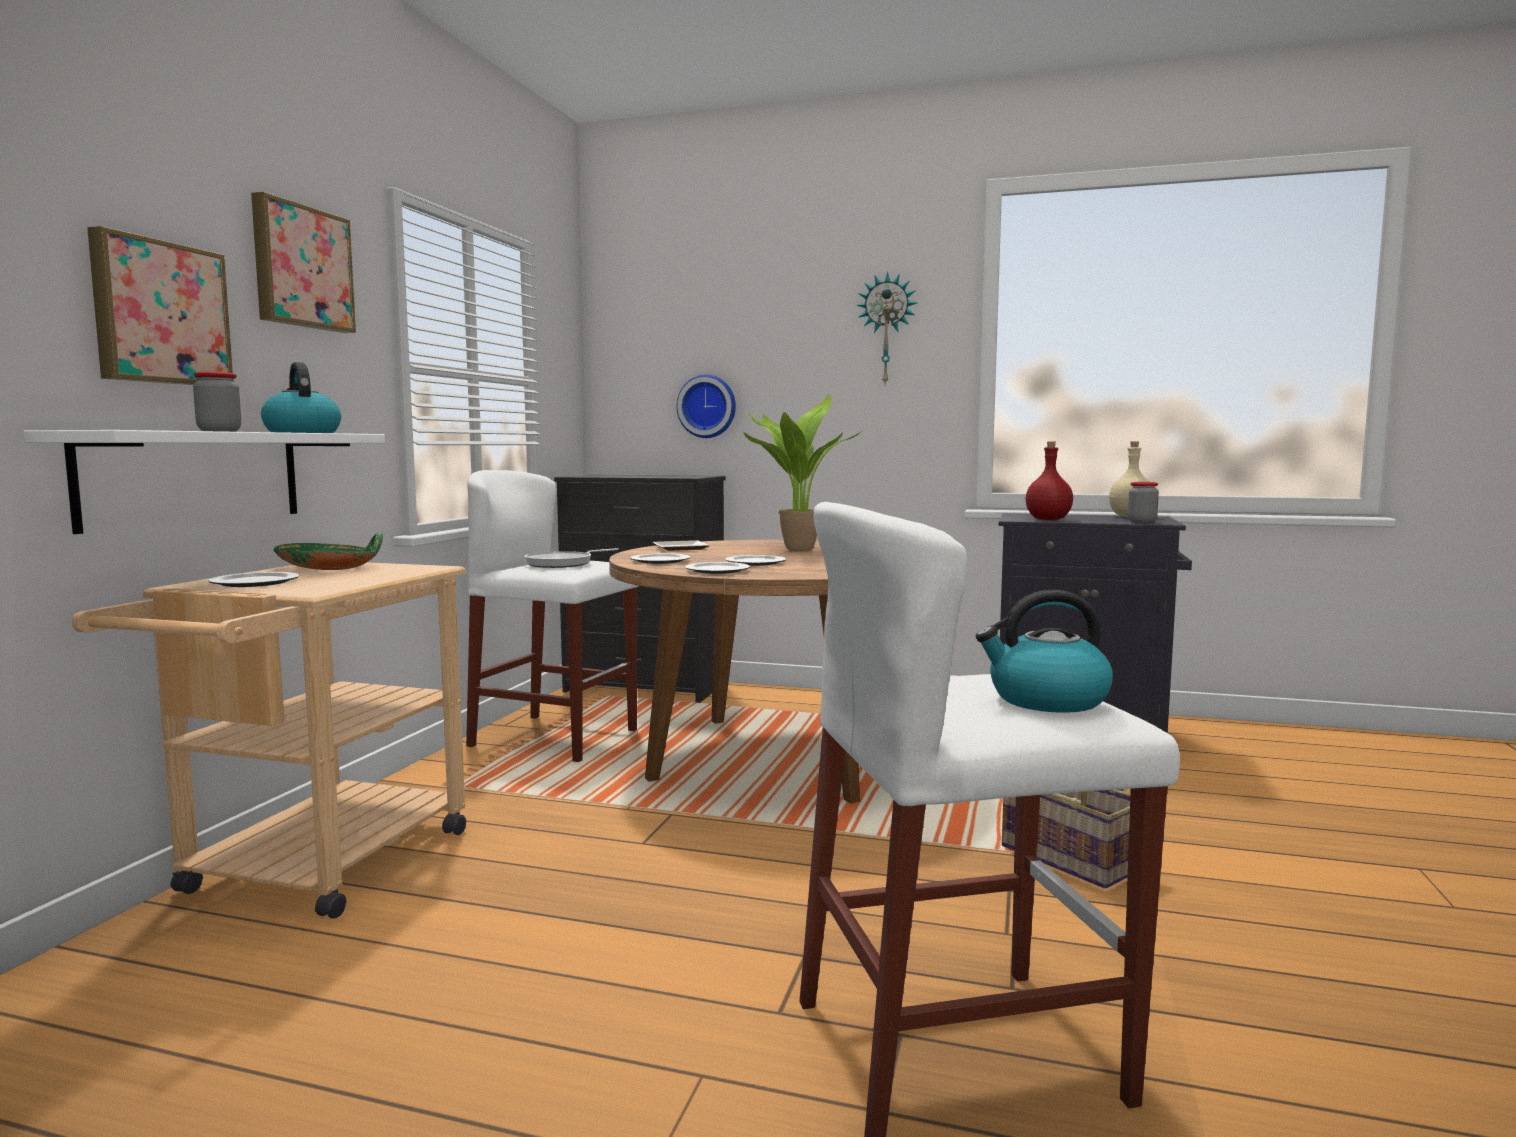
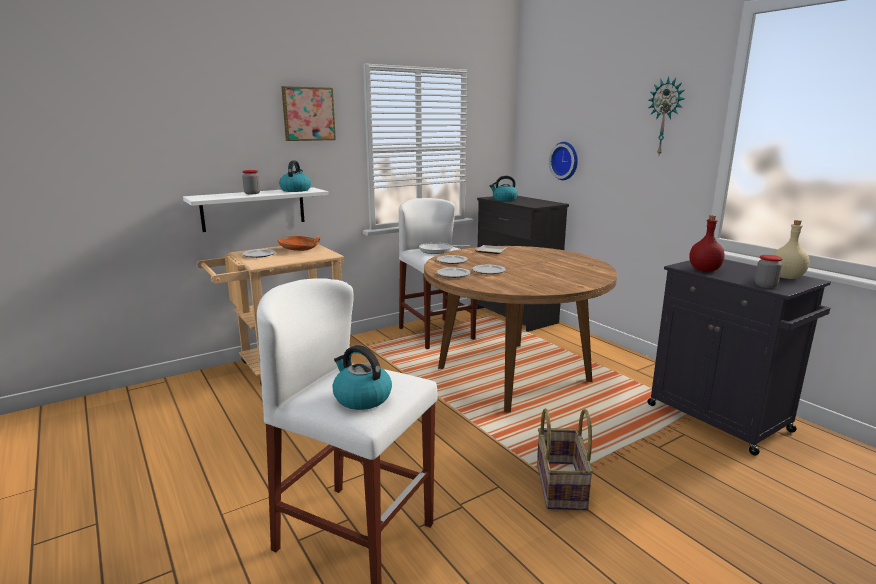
camera: 40 degrees right, 10 degrees up
picture [87,226,234,385] -> none
green bowl [273,532,383,570] -> orange bowl [278,236,320,251]
potted plant [744,395,864,551] -> none
none -> kettle [490,176,518,201]

